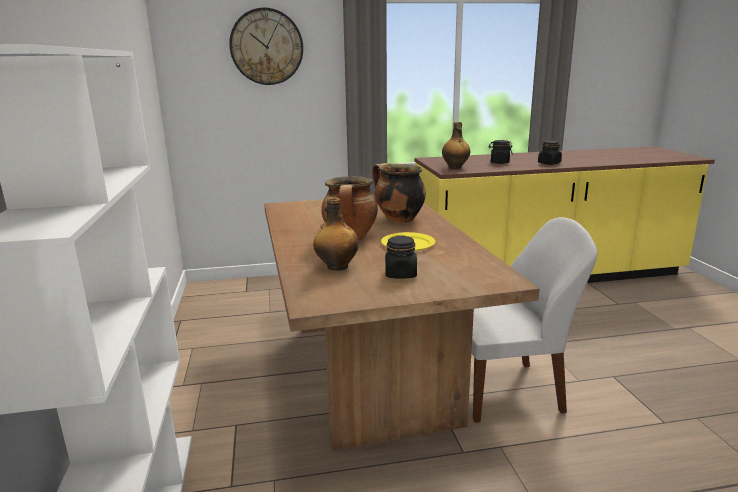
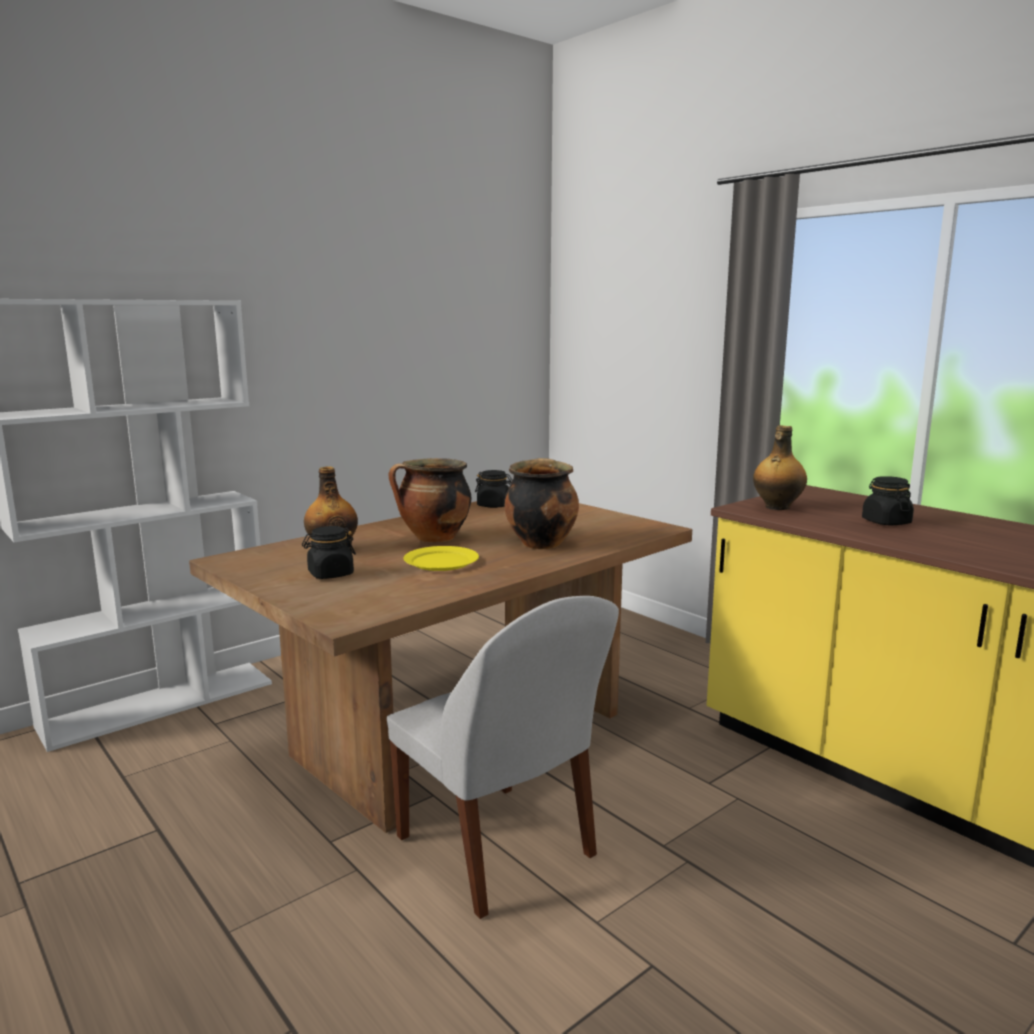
camera: 60 degrees right, 5 degrees down
wall clock [229,7,303,85] -> none
black jar [538,141,562,165] -> black jar moved to [475,470,512,508]

